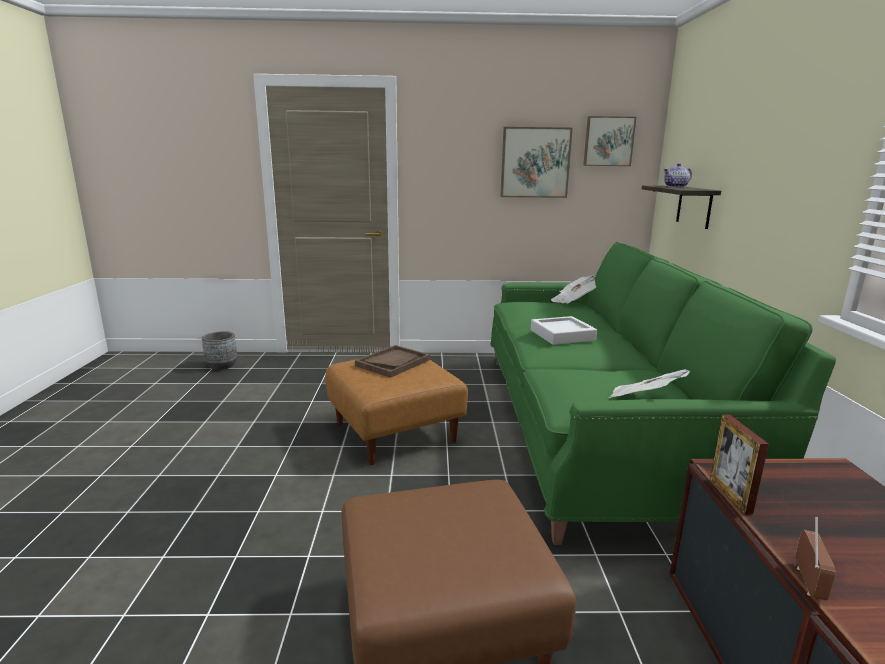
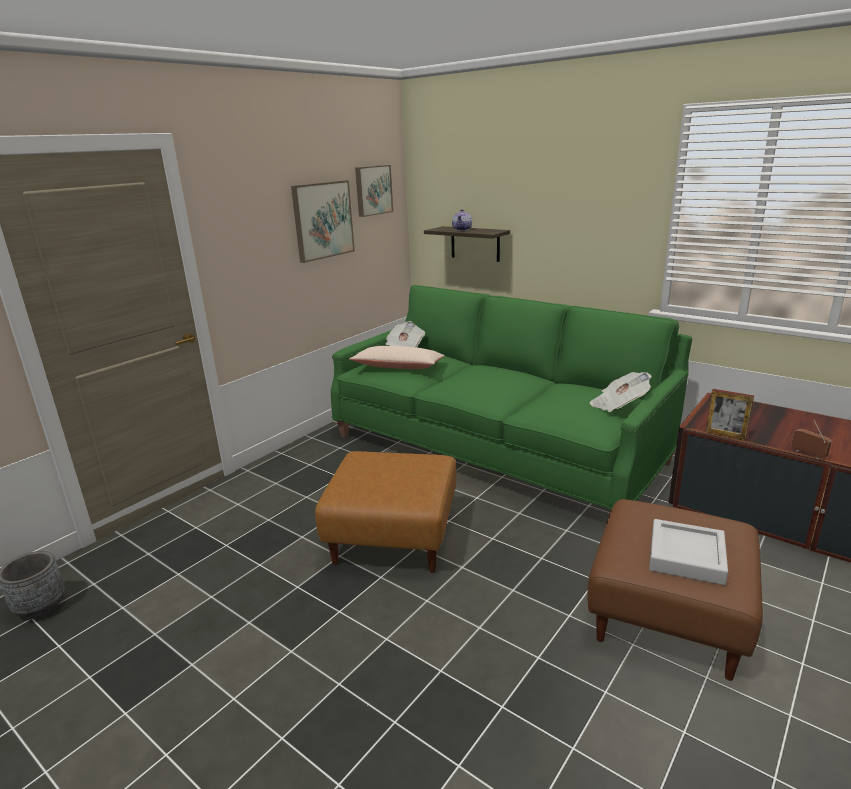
camera: 50 degrees left, 5 degrees up
brown tray [355,345,430,378] -> none
grey tray [531,316,597,345] -> grey tray moved to [649,519,728,585]
none -> beige pillow [349,346,445,369]

